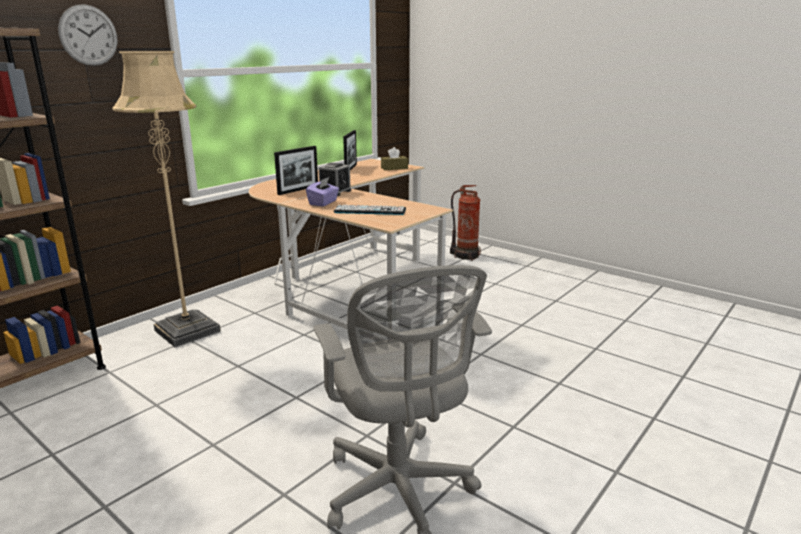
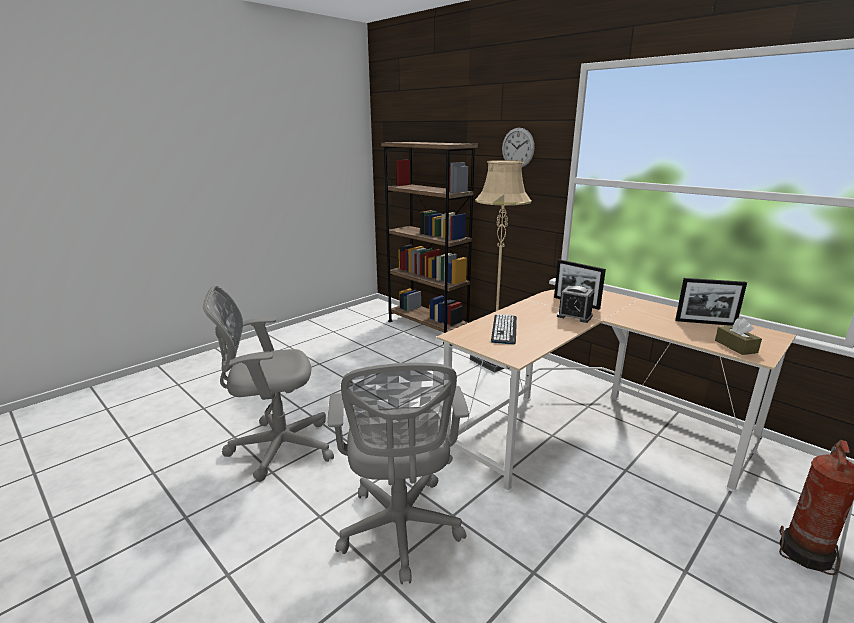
camera: 95 degrees right, 0 degrees up
purple tissue box [306,177,339,206] -> none
none -> grey office chair [328,363,469,584]

